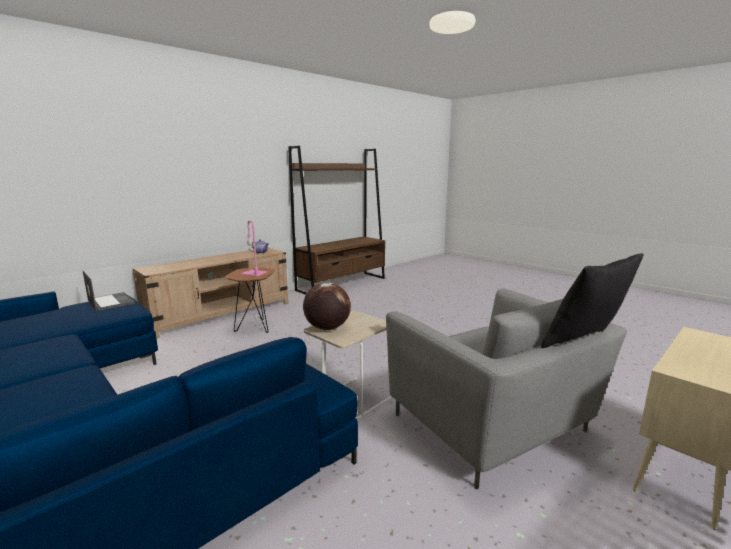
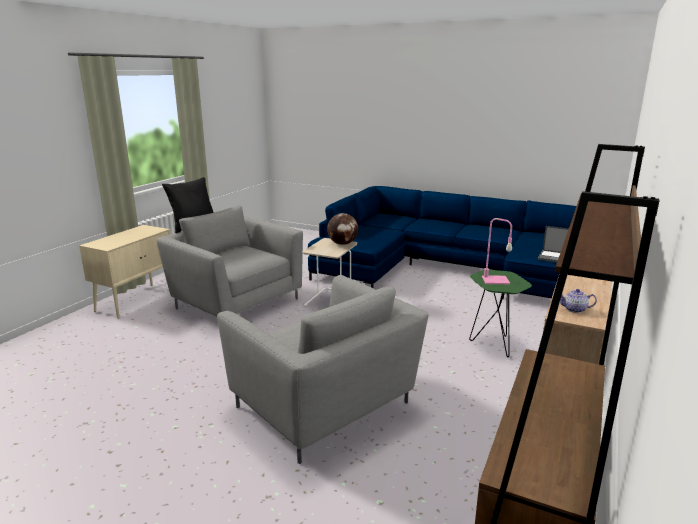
camera: 160 degrees right, 5 degrees up
brown side table [225,267,275,333] -> green side table [469,270,532,358]
none -> grey armchair [217,275,429,464]

